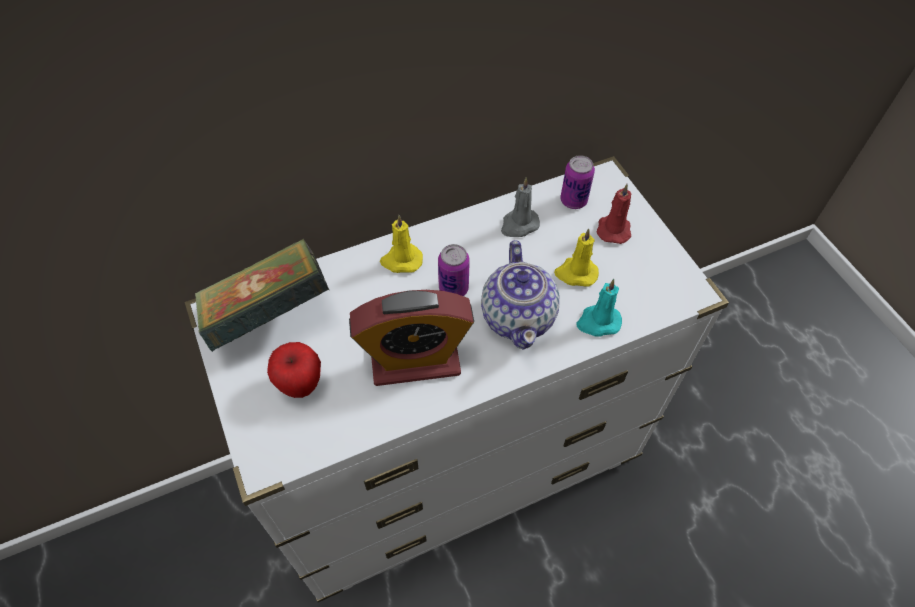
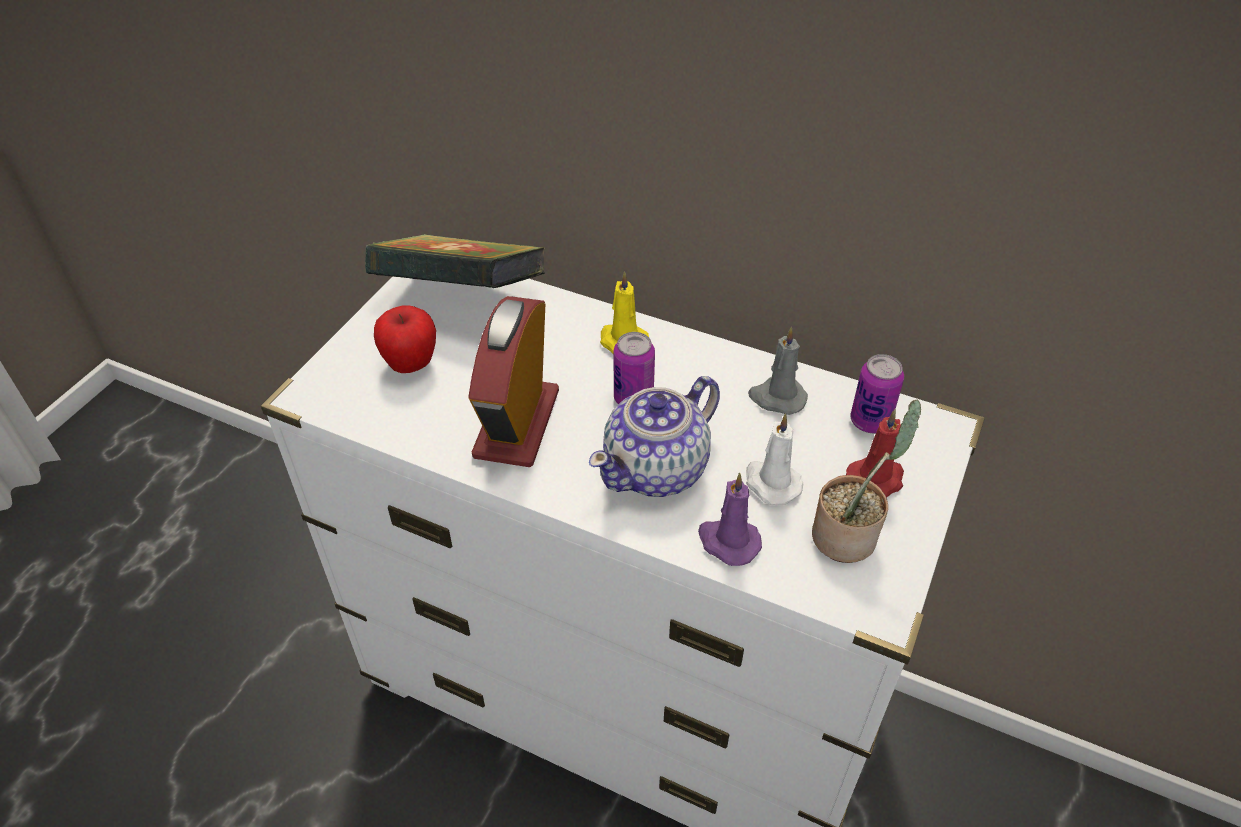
camera: 50 degrees right, 10 degrees down
alarm clock [349,290,474,386] -> alarm clock turned 60 degrees clockwise [468,296,559,467]
yellow candle [554,228,599,287] -> white candle [746,413,803,506]
turquoise candle [577,279,622,337] -> purple candle [698,473,762,566]
none -> potted plant [812,400,921,563]

